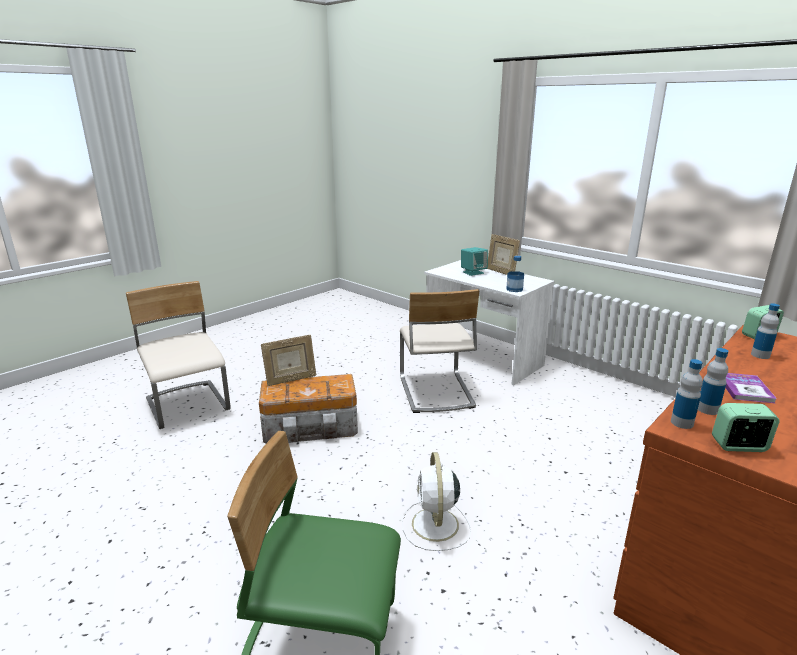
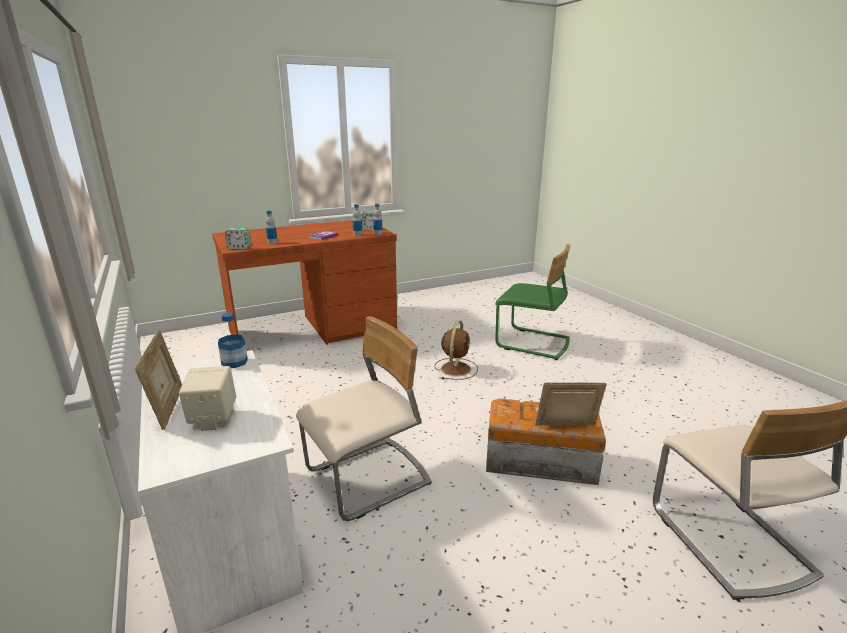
camera: 160 degrees left, 0 degrees up
beige chair [400,289,479,413] -> beige chair turned 45 degrees clockwise [296,316,432,521]
white fan [402,452,471,551] -> brown fan [435,320,478,380]
turquoise speaker [461,247,488,276] -> beige speaker [179,366,236,431]

